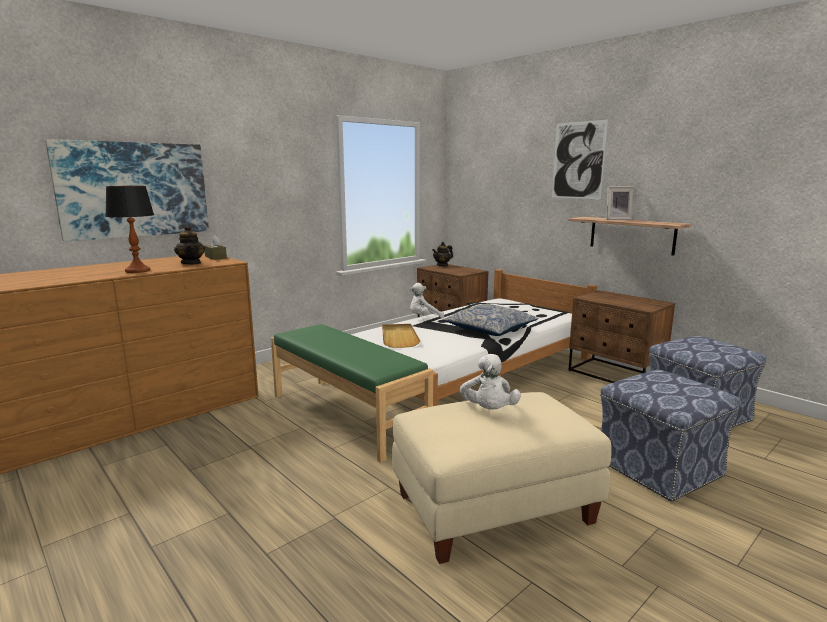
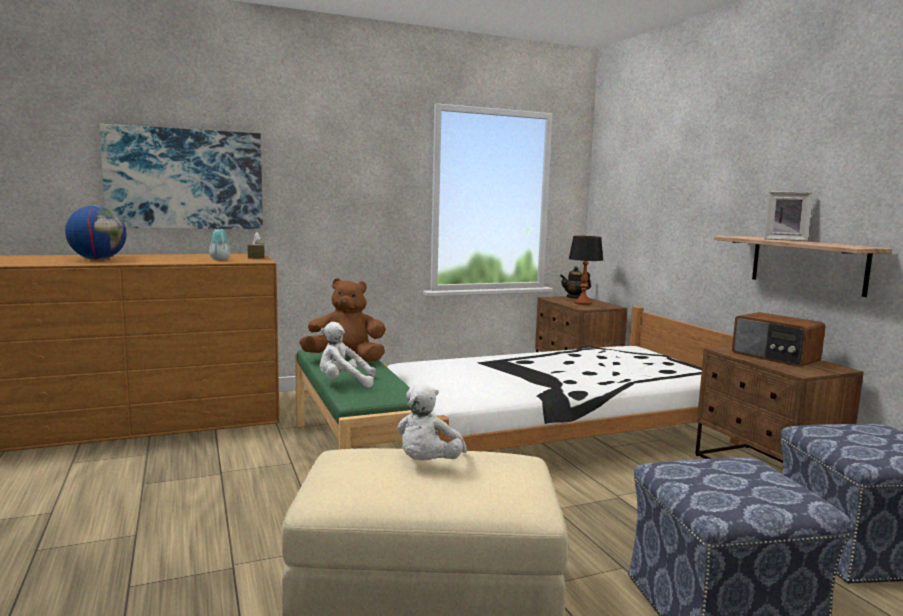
camera: 20 degrees right, 5 degrees down
table lamp [105,186,154,273] -> table lamp moved to [569,236,603,305]
teapot [174,225,205,264] -> vase [209,229,230,260]
beige tray [382,324,420,348] -> none
white plush toy [410,283,444,318] -> white plush toy moved to [320,322,376,388]
pillow [443,304,538,336] -> none
picture [552,120,608,199] -> none
none -> globe [65,206,126,260]
none -> brown plush toy [299,278,386,362]
none -> radio [732,312,825,367]

